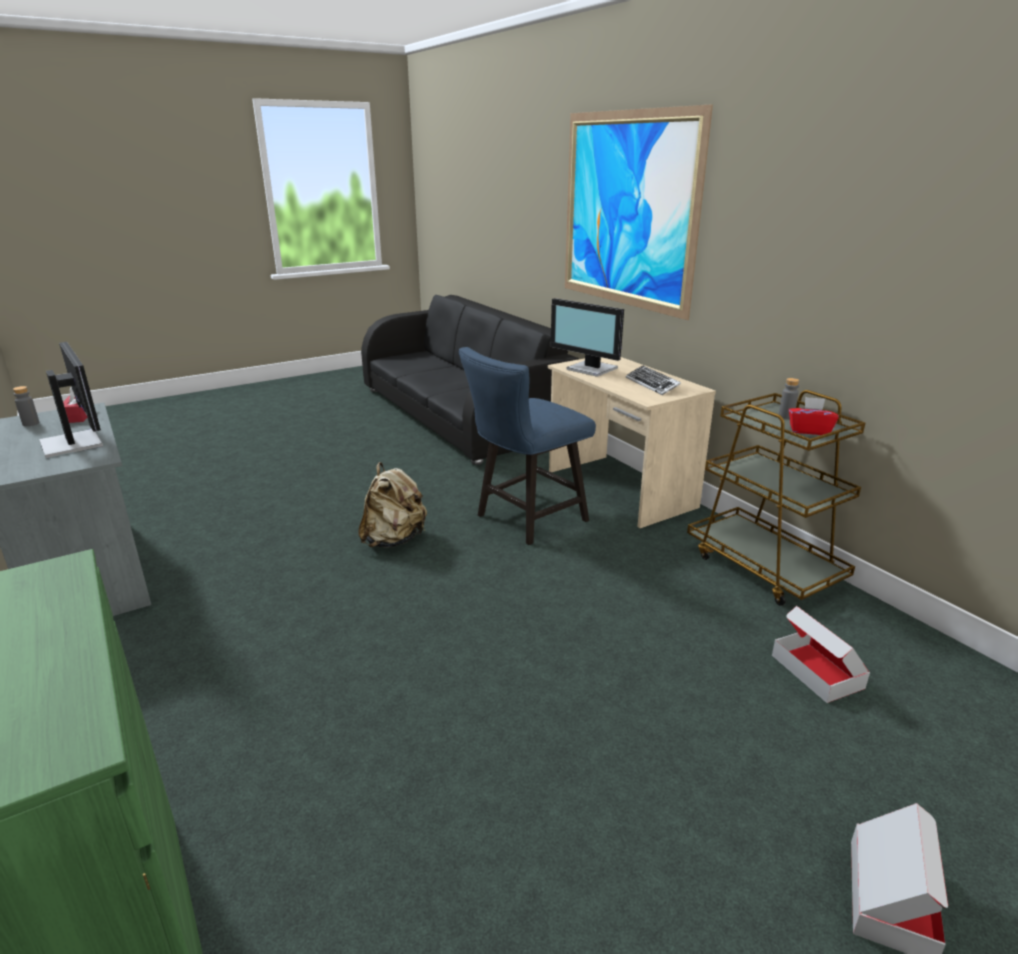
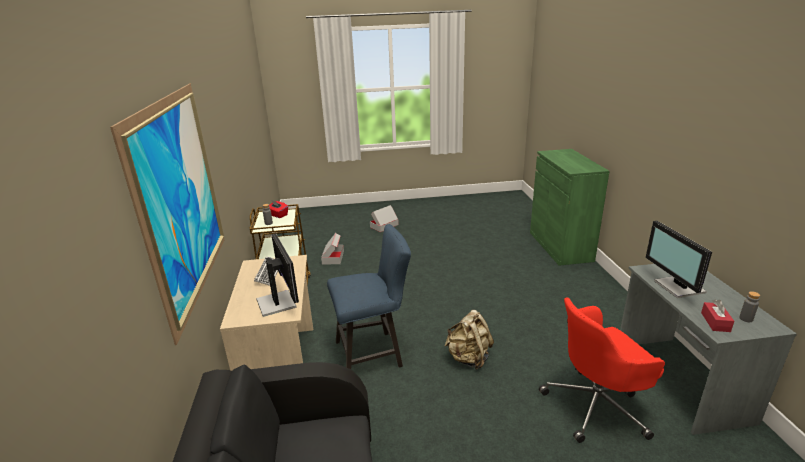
camera: 155 degrees left, 0 degrees up
none -> red office chair [539,297,665,443]

